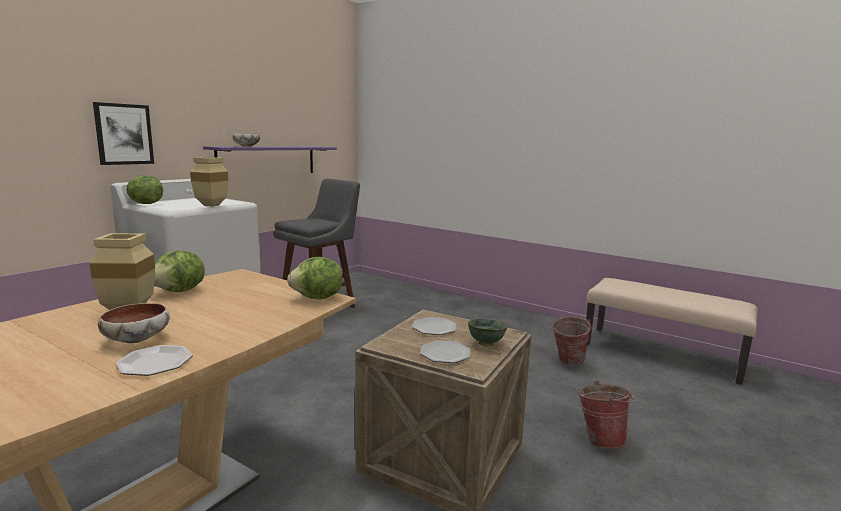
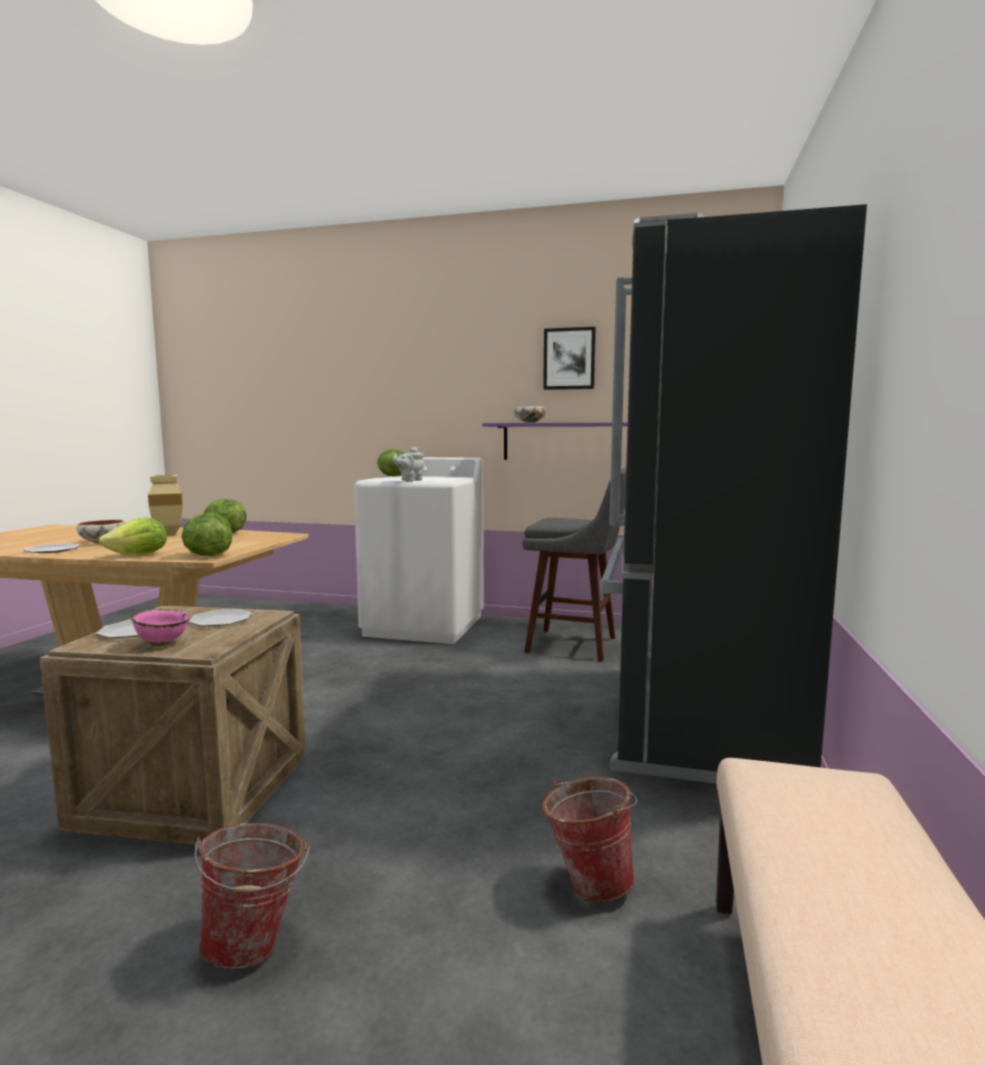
camera: 70 degrees right, 5 degrees down
picture [93,102,154,165] -> picture moved to [543,327,596,390]
beige vase [190,157,229,207] -> grey teapot [393,447,424,481]
green bowl [468,319,508,346] -> pink bowl [131,609,191,646]
none -> lettuce [99,517,167,555]
none -> black fridge [600,204,867,784]

